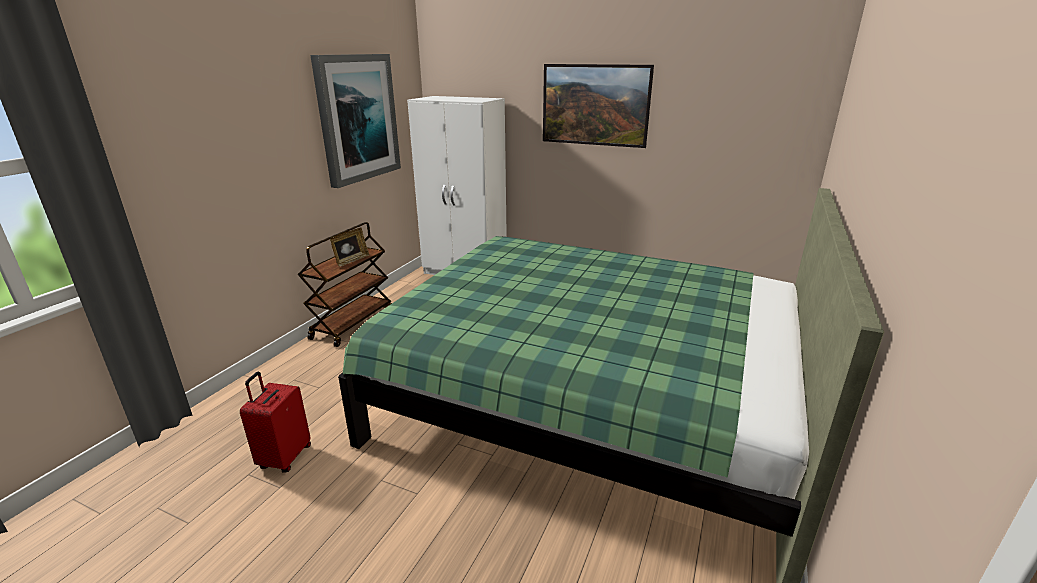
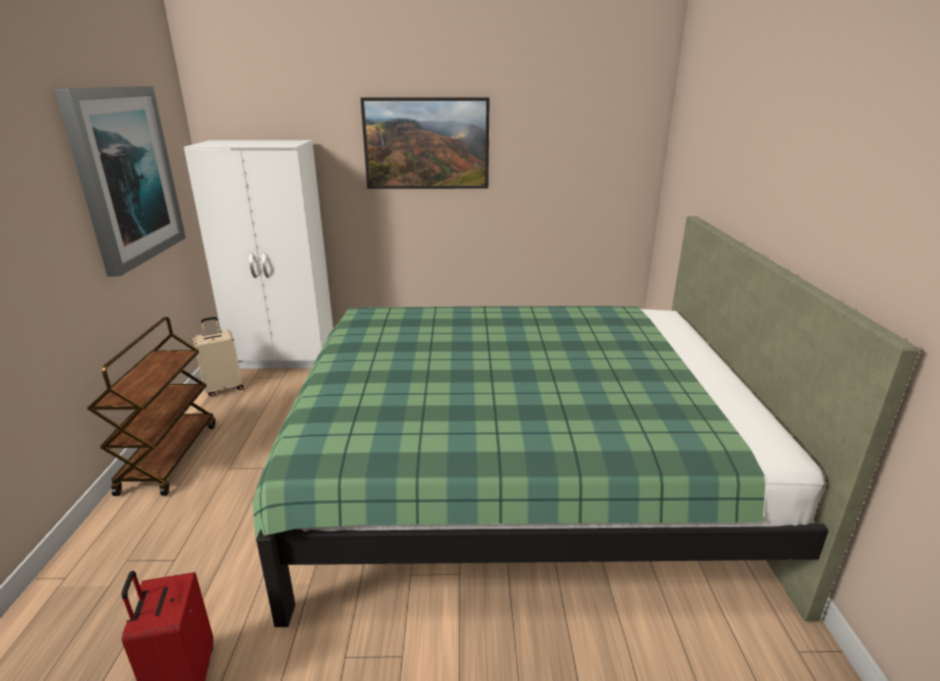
camera: 25 degrees left, 0 degrees up
picture frame [330,227,370,267] -> none
none -> beige suitcase [193,317,244,396]

